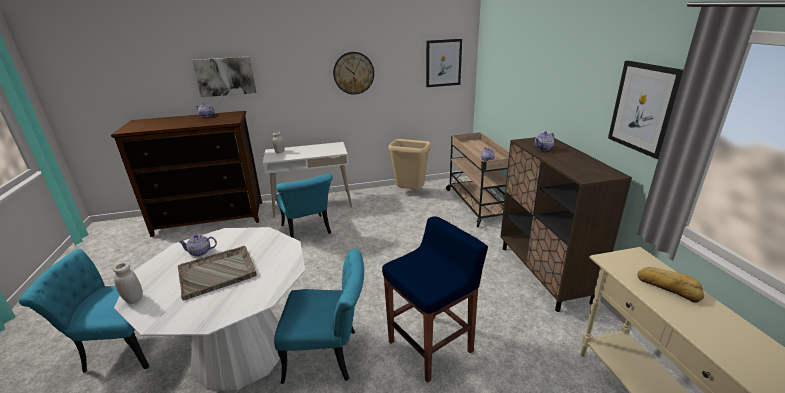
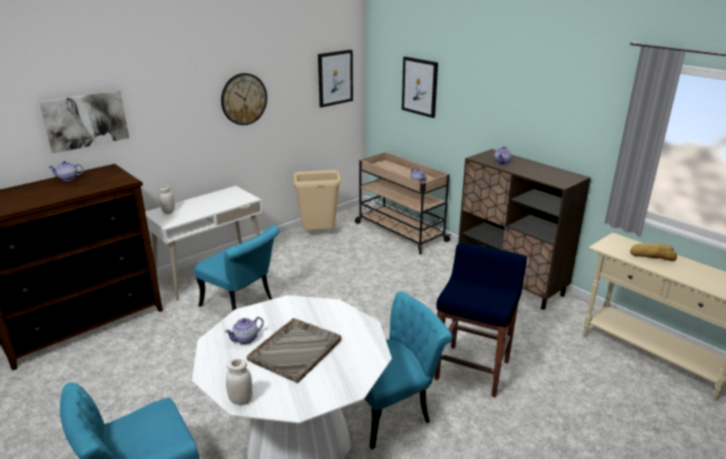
camera: 30 degrees left, 0 degrees up
picture [608,61,683,159] -> picture moved to [402,57,438,118]

